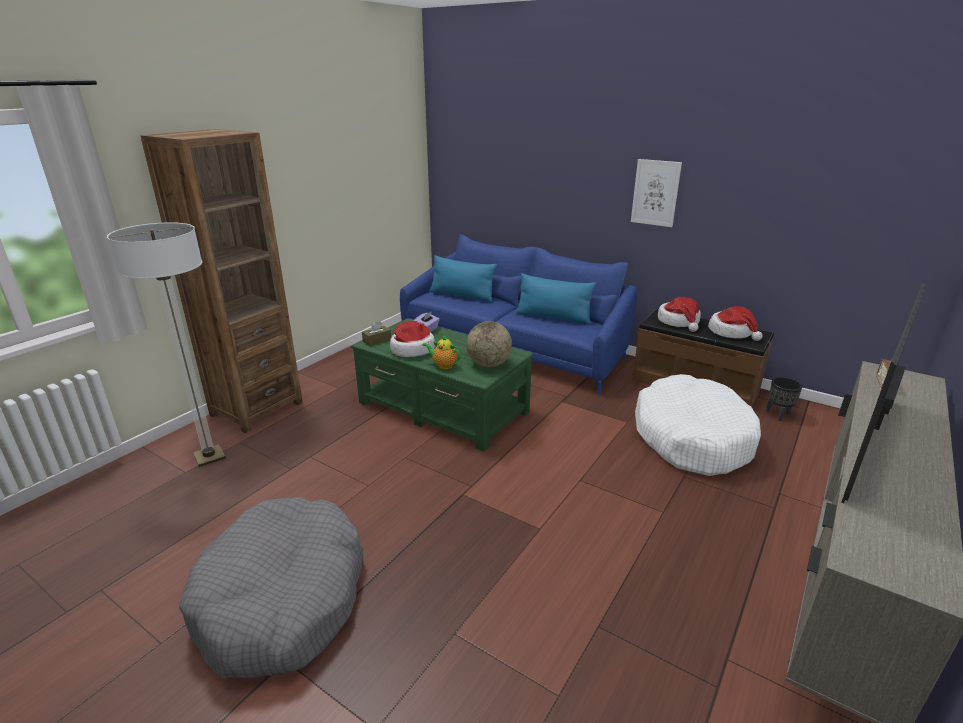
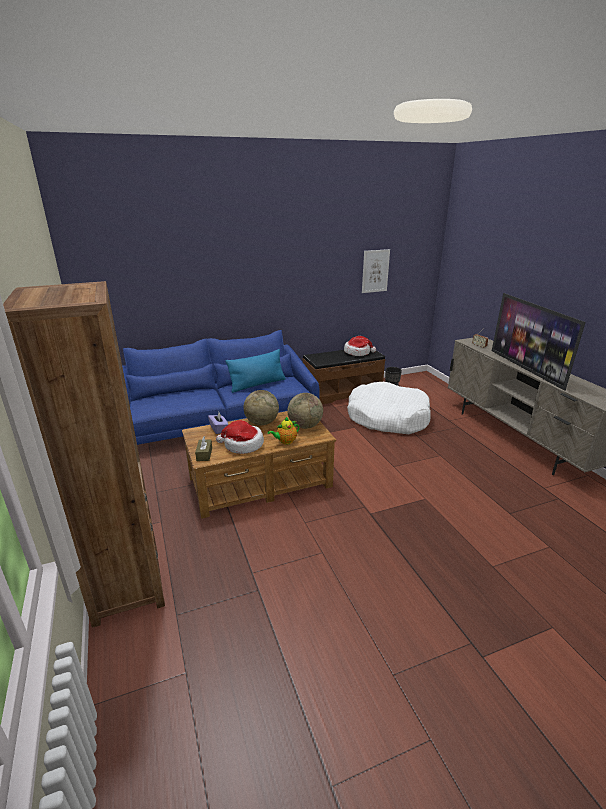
camera: 55 degrees left, 0 degrees up
floor lamp [107,222,226,467] -> none
grey dog bed [179,497,363,679] -> none
green coffee table [351,318,534,452] -> brown coffee table [182,411,336,519]
blue pillow [430,255,497,302] -> none
picture [631,159,682,227] -> picture moved to [362,249,390,293]
hat [658,297,701,332] -> none
none -> globe [243,390,279,425]

